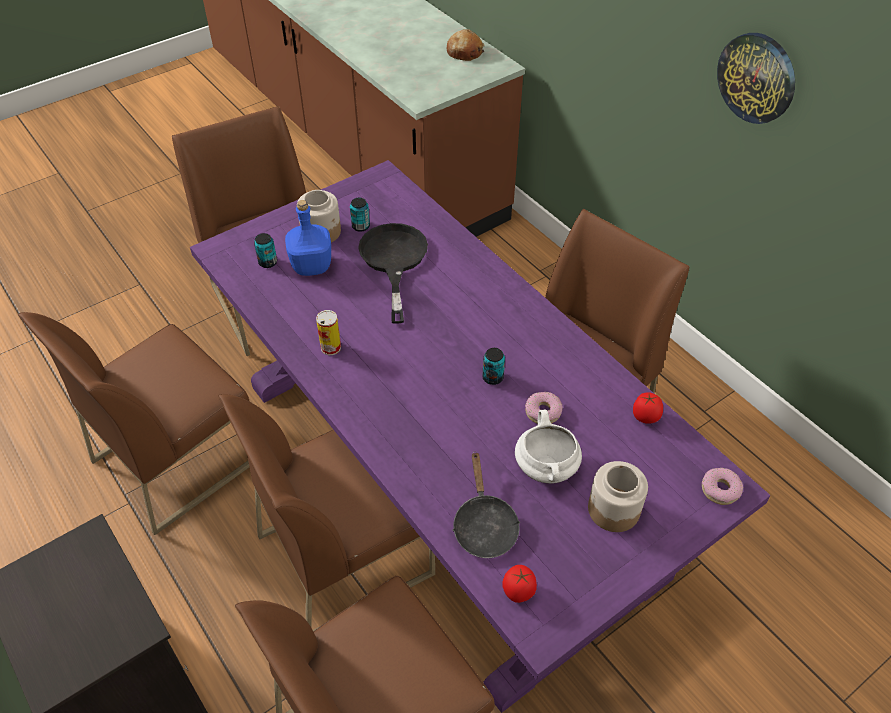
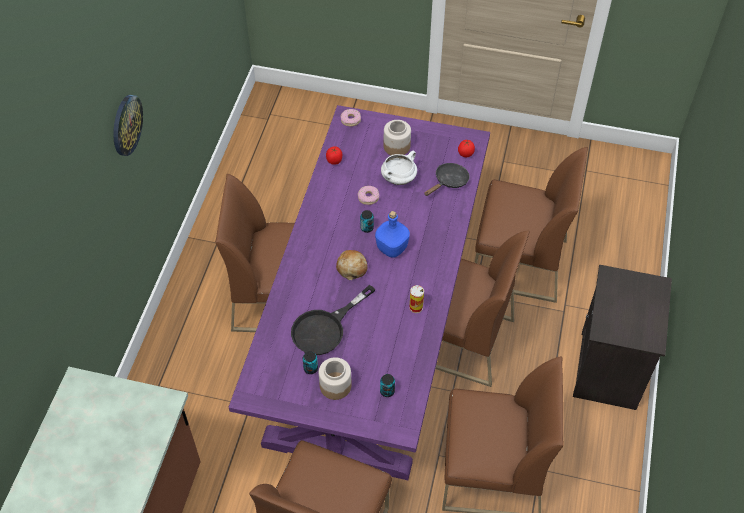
camera: 130 degrees left, 5 degrees up
blue bottle [285,200,331,276] -> blue bottle moved to [375,211,410,258]
bread [447,29,485,61] -> bread moved to [336,250,367,280]

